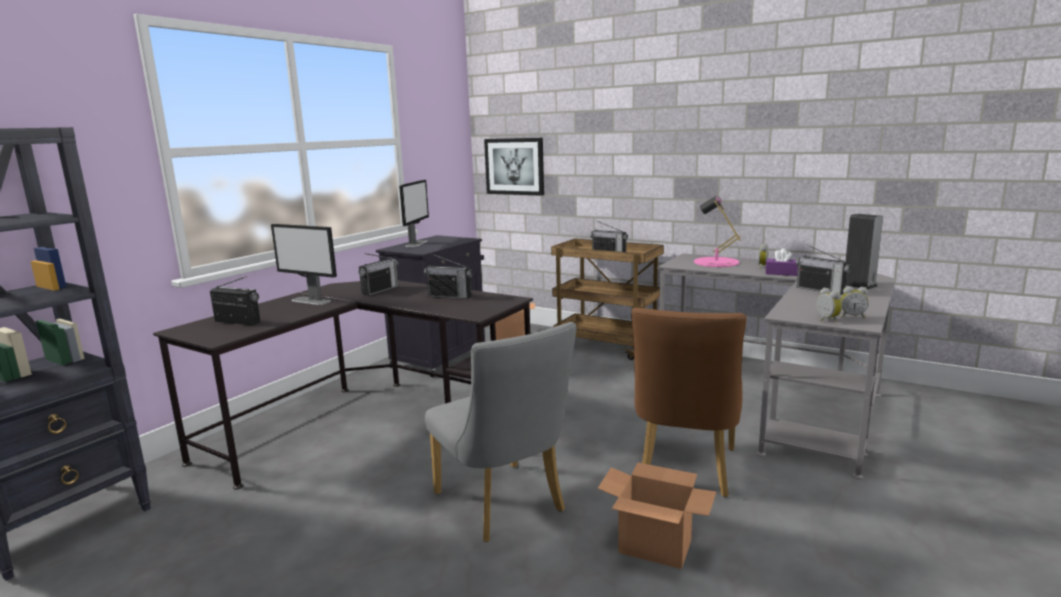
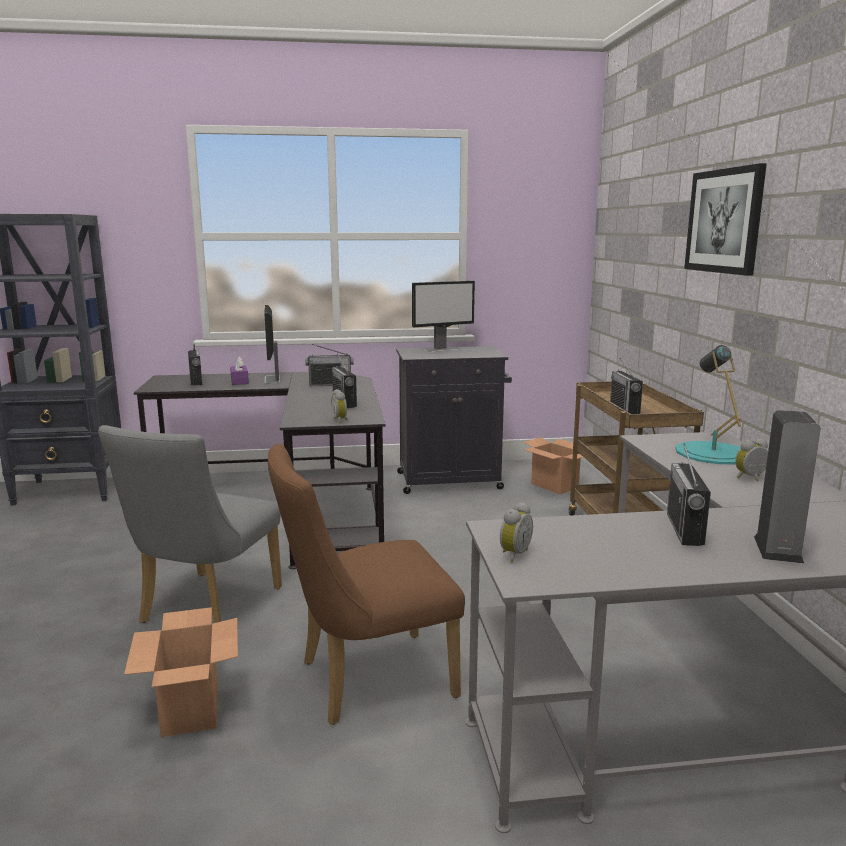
camera: 50 degrees right, 0 degrees up
picture [484,138,544,196] -> picture moved to [684,163,767,276]
pink table lamp [694,196,741,267] -> turquoise table lamp [675,345,741,464]
purple tissue box [765,248,798,276] -> purple tissue box moved to [230,356,249,385]
alarm clock [841,286,869,318] -> alarm clock moved to [331,389,348,423]

